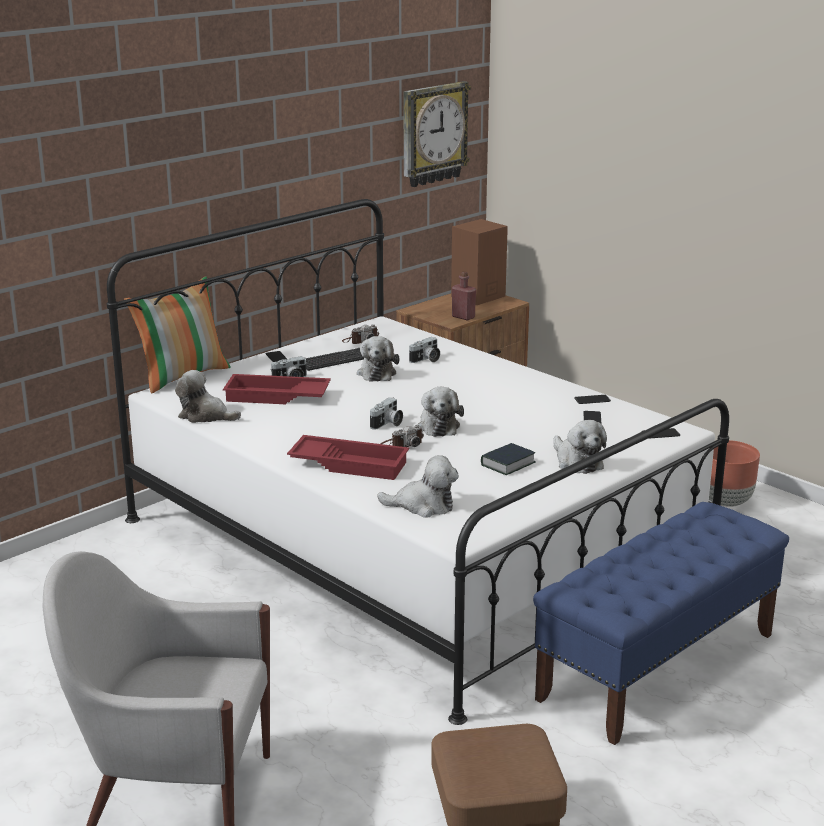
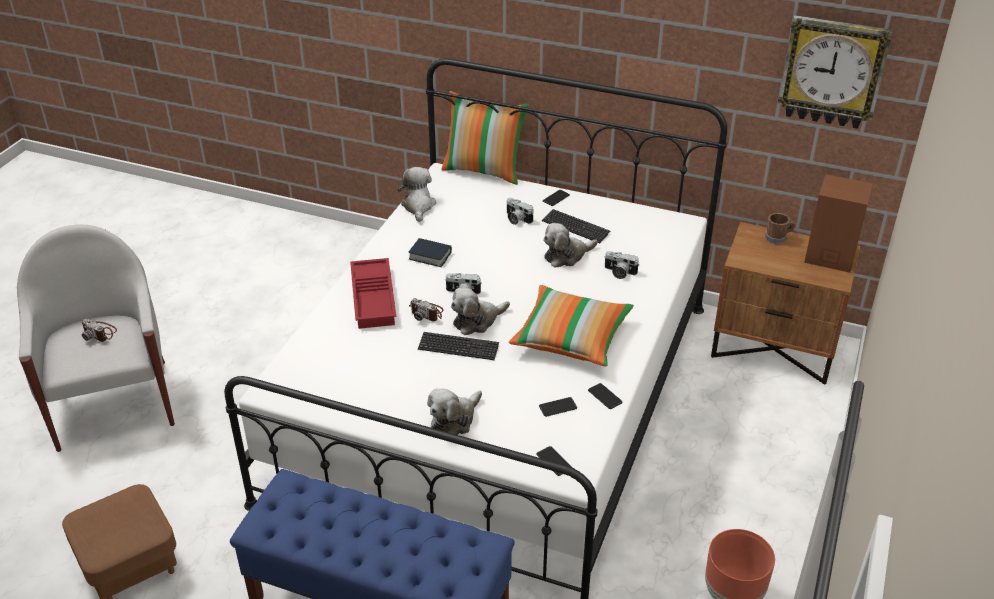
camera: 65 degrees right, 15 degrees up
red tray [223,374,331,404] -> none
camera [342,324,379,344] -> camera moved to [82,319,117,342]
plush toy [377,455,459,518] -> none
red bottle [452,271,476,320] -> none
book [481,443,536,475] -> book moved to [408,238,452,267]
none -> keyboard [418,332,499,360]
none -> pillow [509,285,634,366]
none -> brown mug [765,213,795,244]

